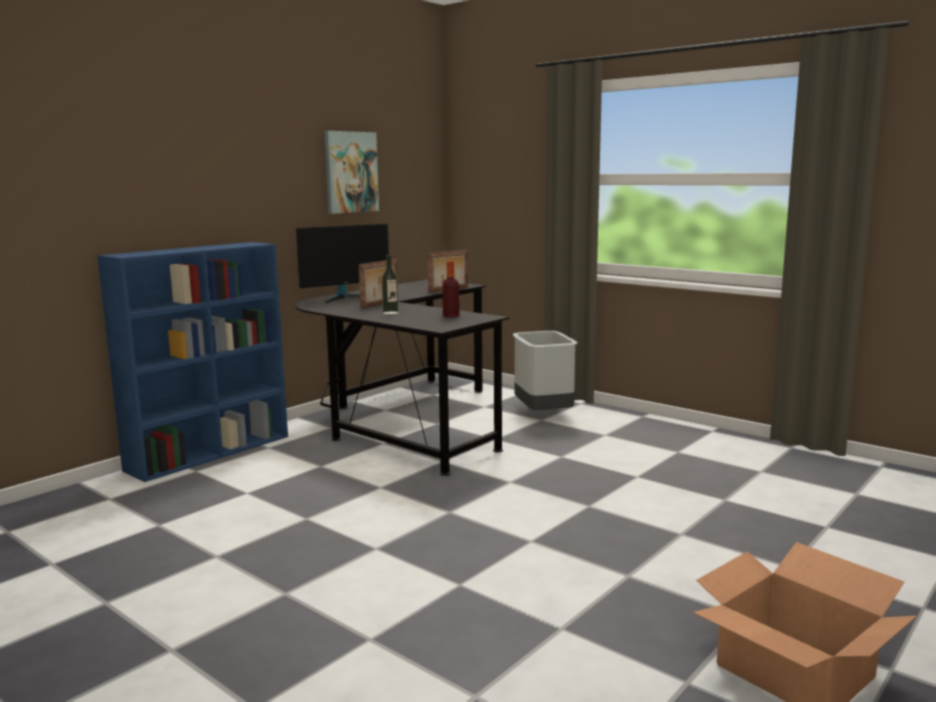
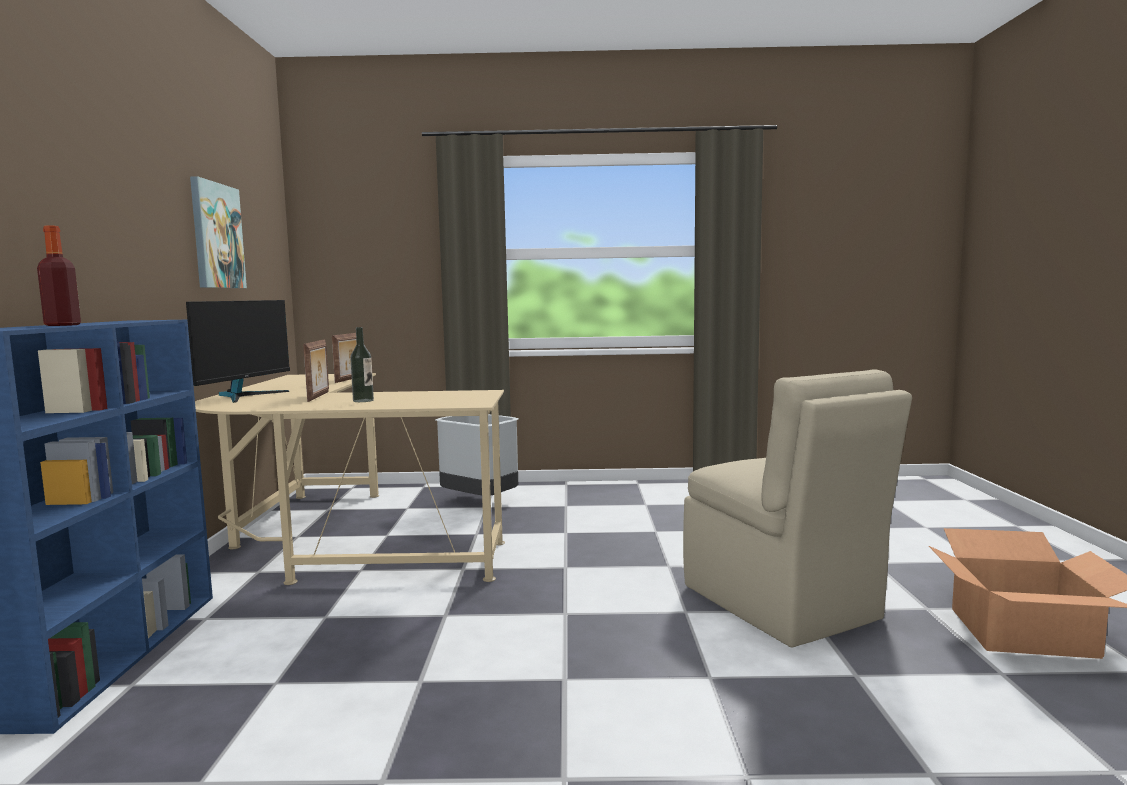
camera: 40 degrees left, 5 degrees down
black desk [295,279,509,476] -> beige desk [195,373,505,585]
bottle [442,261,460,317] -> bottle moved to [37,225,81,326]
none -> beige chair [683,369,912,647]

